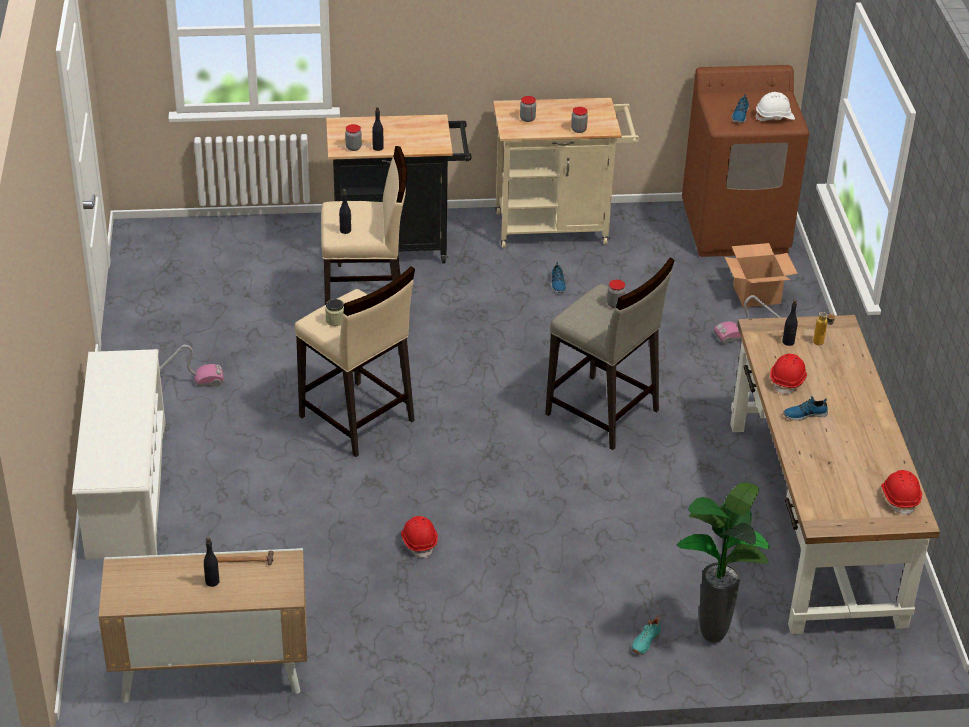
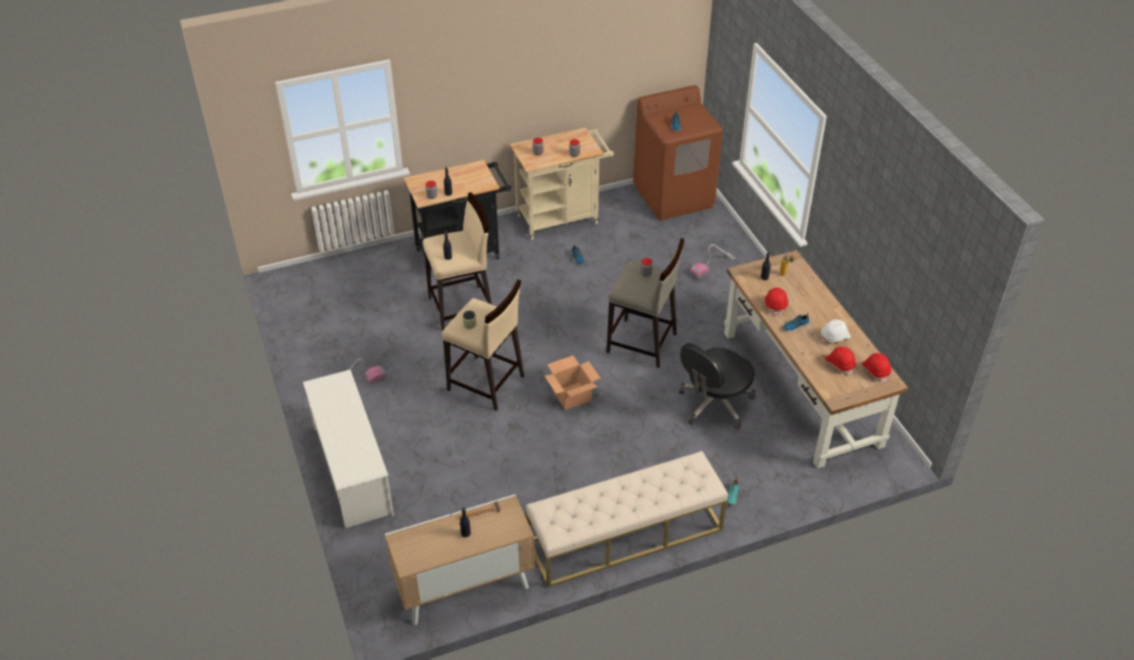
camera: 15 degrees left, 5 degrees up
red hard hat [401,516,438,558] -> red hard hat moved to [825,346,856,374]
potted plant [678,483,769,642] -> none
cardboard box [725,243,798,307] -> cardboard box moved to [545,355,601,410]
white hard hat [755,92,795,121] -> white hard hat moved to [821,319,851,344]
none -> beige bench [526,451,728,587]
none -> black office chair [679,343,755,430]

